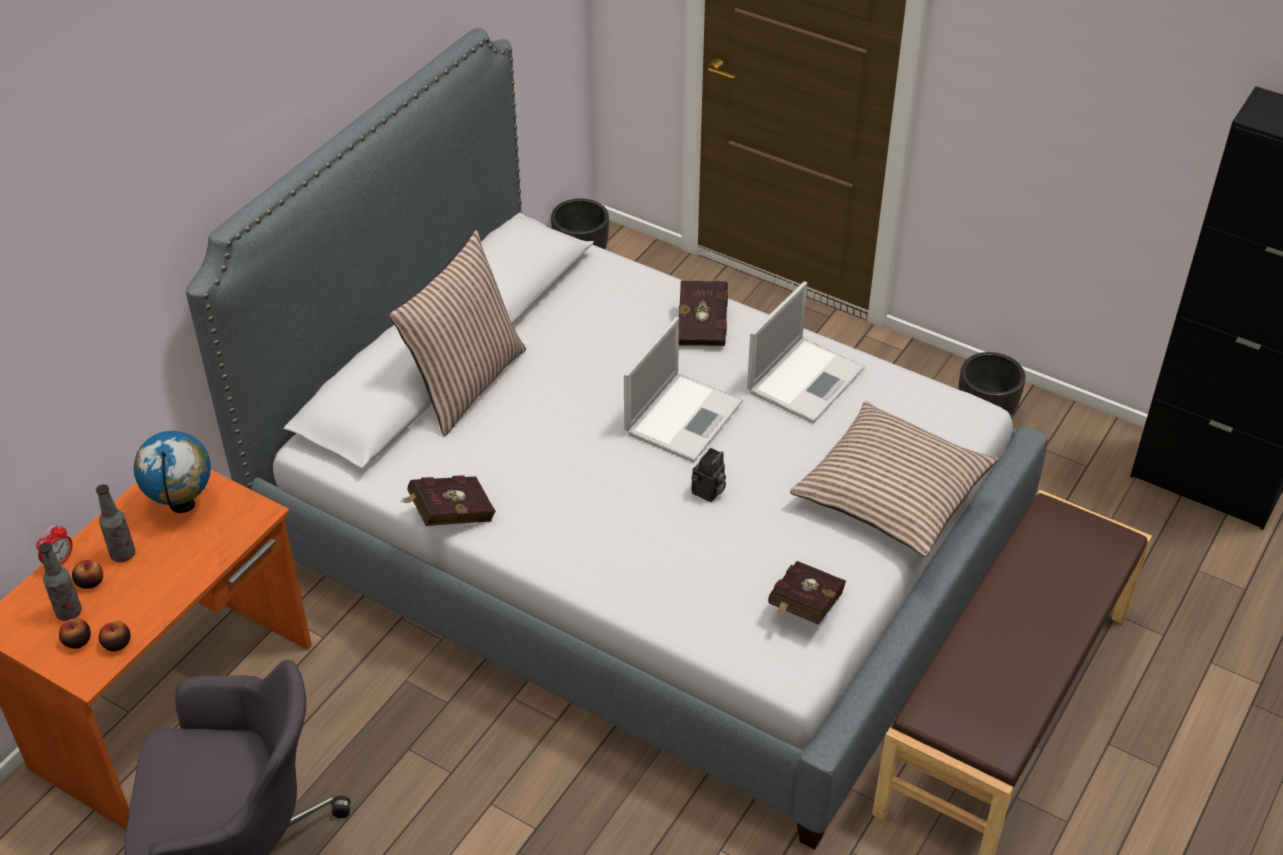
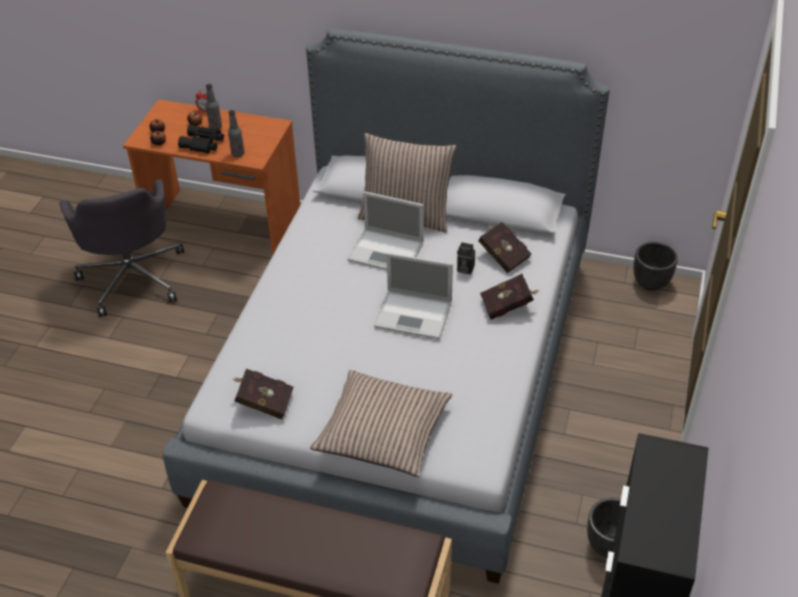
camera: 75 degrees right, 0 degrees up
bottle [39,542,82,621] -> bottle moved to [228,110,245,157]
globe [134,431,211,513] -> none
red book [400,475,496,526] -> red book moved to [478,222,531,273]
camera [691,448,726,502] -> camera moved to [457,242,475,274]
laptop [747,282,865,423] -> laptop moved to [347,191,424,270]
none -> black binoculars [178,124,224,154]

